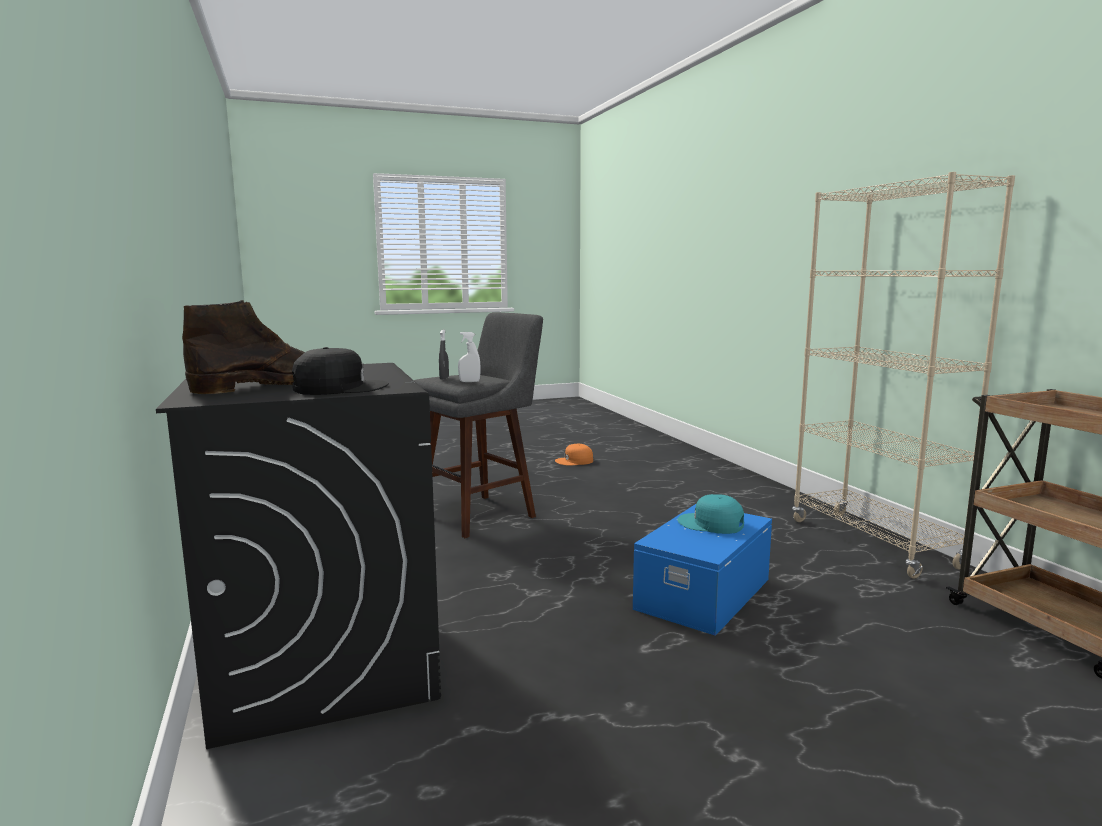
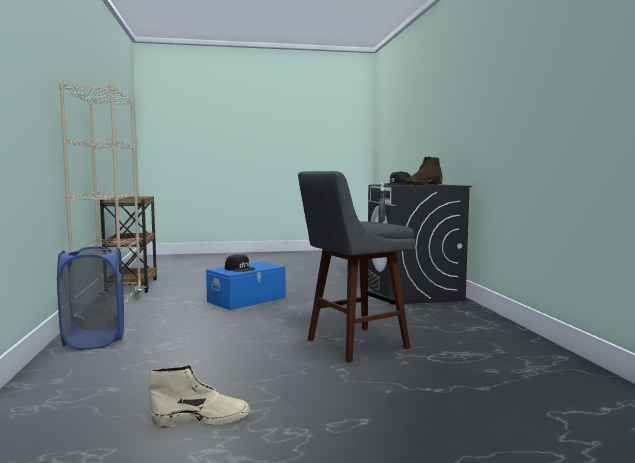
camera: 170 degrees left, 5 degrees down
white spray bottle [458,332,481,382] -> none
orange cap [555,444,593,466] -> beige boot [149,364,250,428]
turquoise cap [677,494,744,534] -> black cap [225,254,255,272]
none -> blue laundry basket [57,246,124,350]

